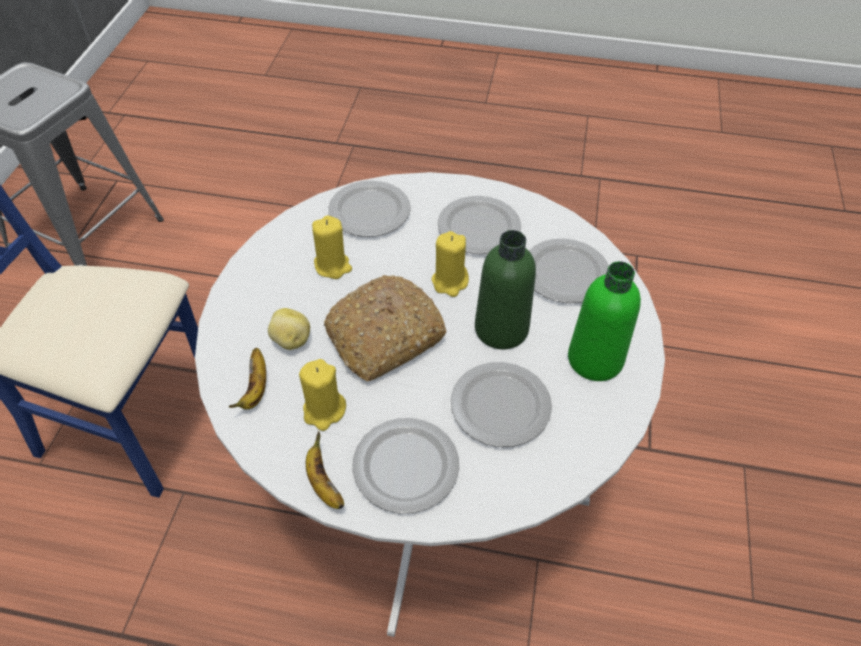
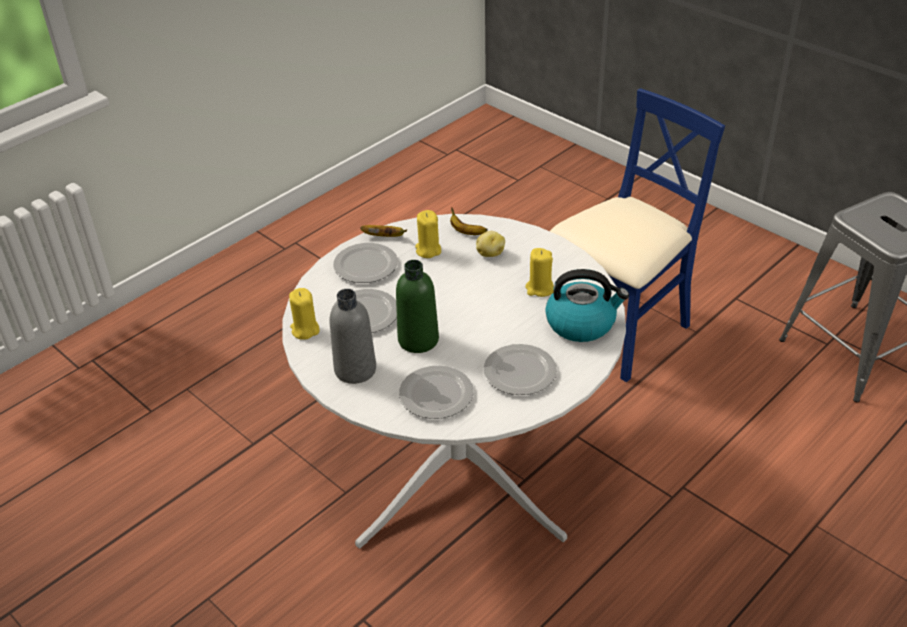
camera: 125 degrees right, 10 degrees down
bread [324,275,446,381] -> none
plate [328,180,411,237] -> kettle [545,269,629,342]
yellow candle [431,231,469,297] -> yellow candle moved to [289,288,319,340]
green bottle [568,261,641,381] -> grey bottle [329,289,376,384]

